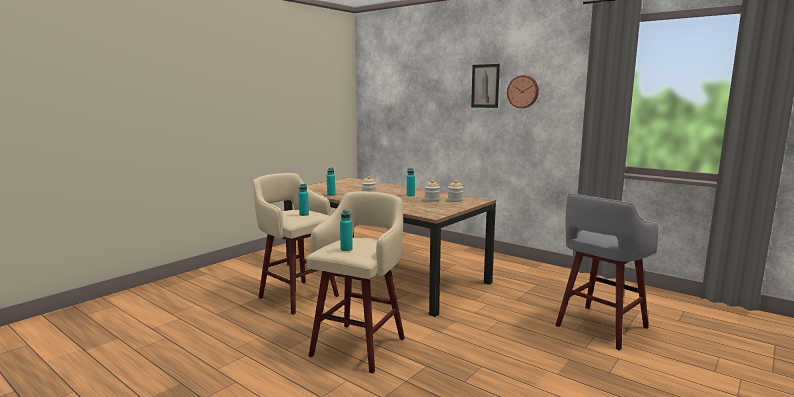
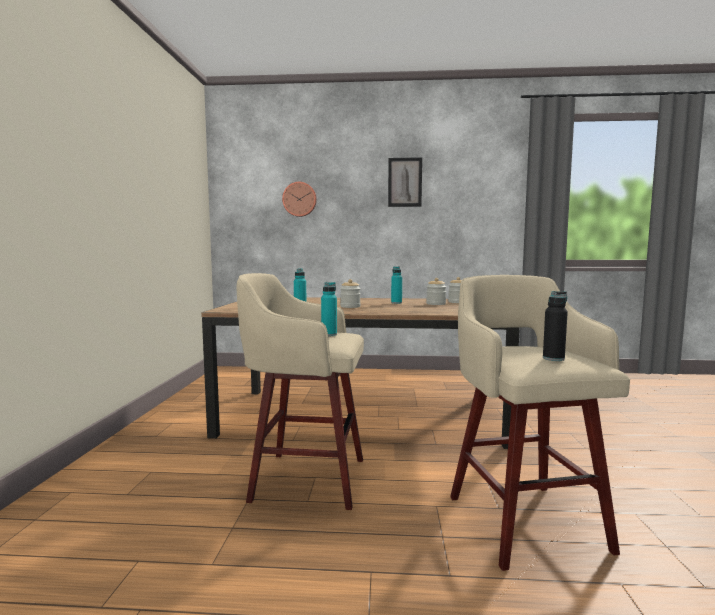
camera: 35 degrees left, 5 degrees down
turquoise bottle [340,210,353,251] -> black bottle [543,291,568,361]
wall clock [507,75,539,108] -> wall clock moved to [282,182,317,217]
grey stool [555,193,658,350] -> none

